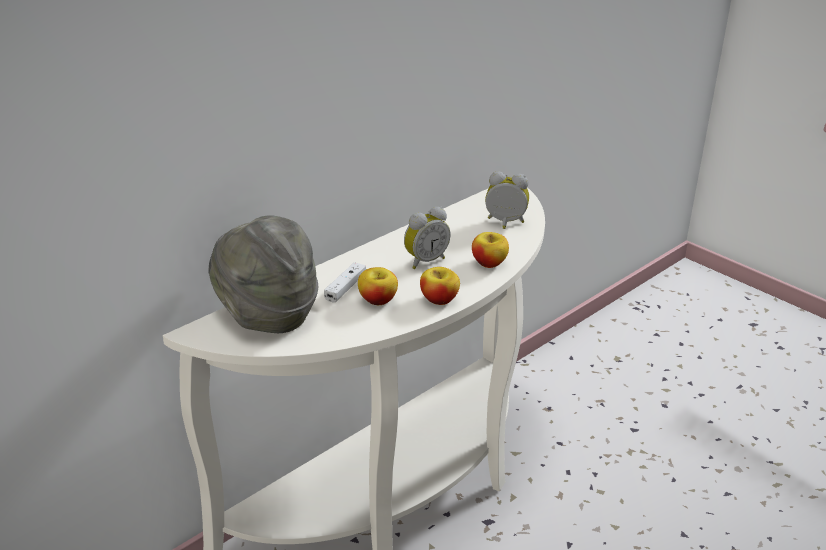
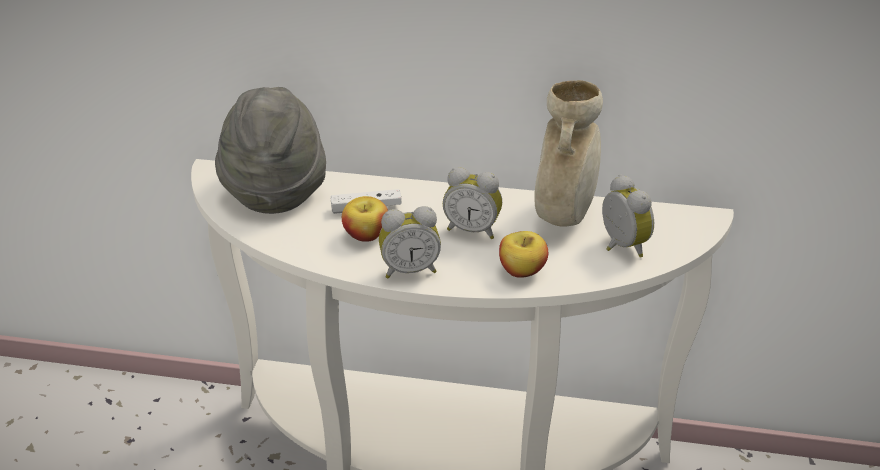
camera: 55 degrees right, 5 degrees up
apple [420,267,460,305] -> alarm clock [379,206,441,278]
none -> beige vase [534,80,603,227]

